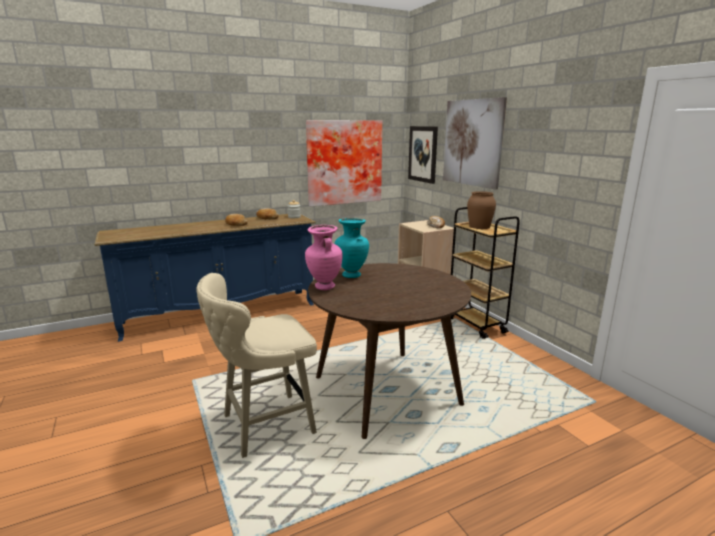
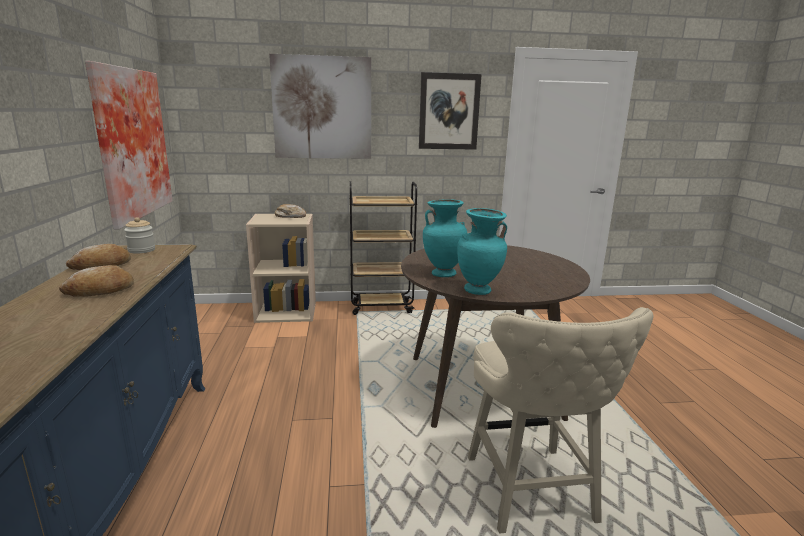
camera: 70 degrees left, 0 degrees up
pink vase [305,225,343,290] -> turquoise vase [457,208,507,295]
picture [408,126,438,184] -> picture moved to [419,72,481,150]
brown vase [467,191,496,229] -> none

